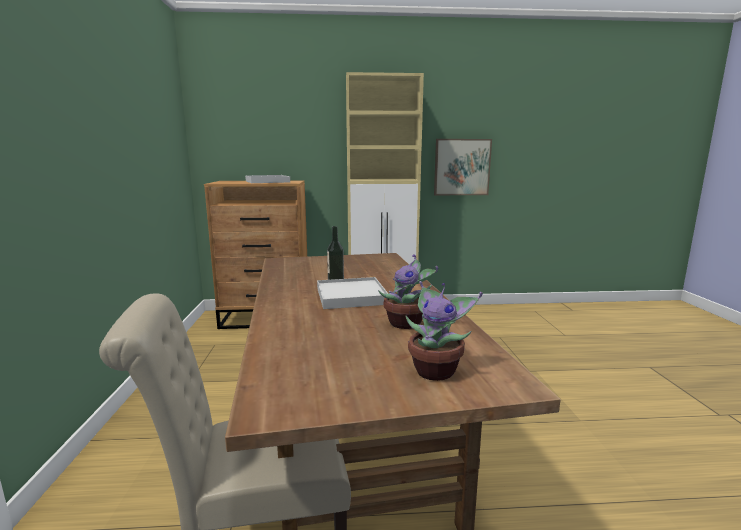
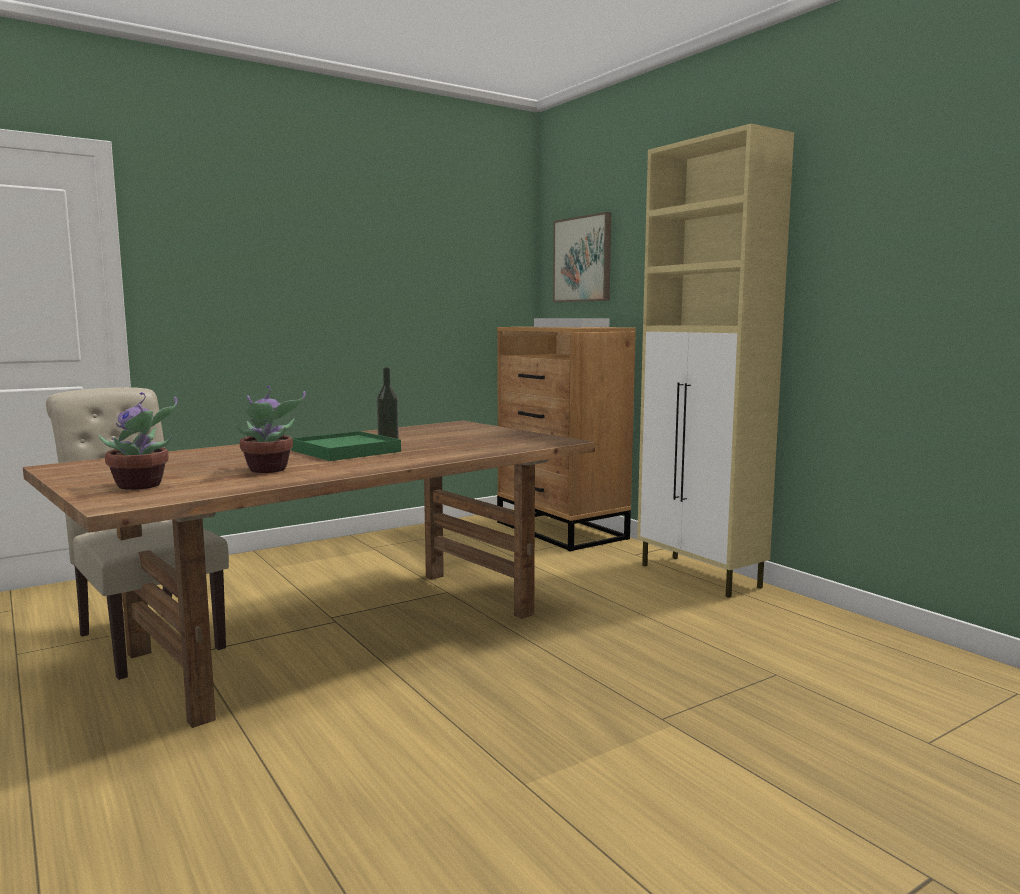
camera: 60 degrees right, 5 degrees down
white tray [317,277,388,309] -> green tray [291,431,401,461]
picture [434,139,492,195] -> picture moved to [553,212,611,302]

